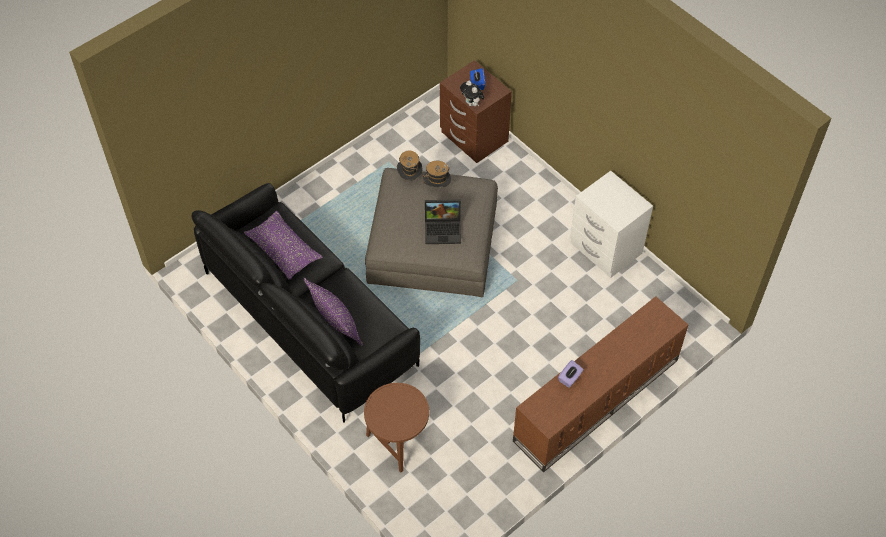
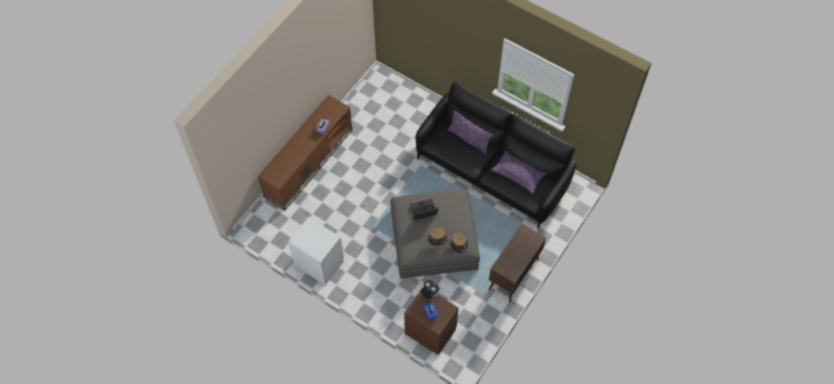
camera: 165 degrees right, 5 degrees up
brown side table [364,383,429,472] -> none
none -> brown cabinet [489,224,546,302]

